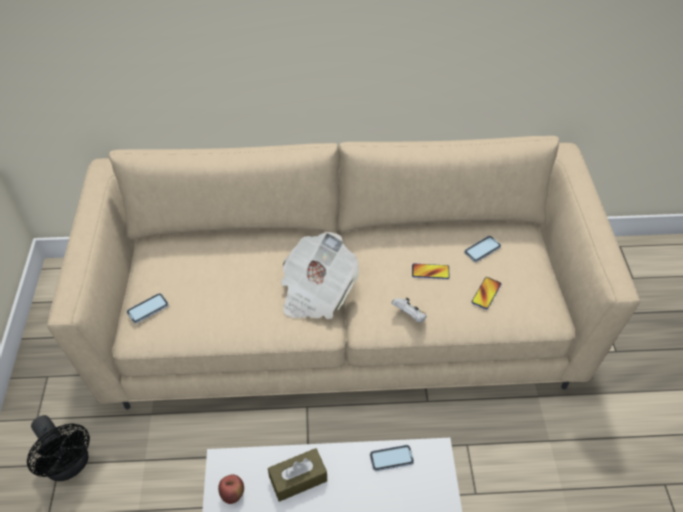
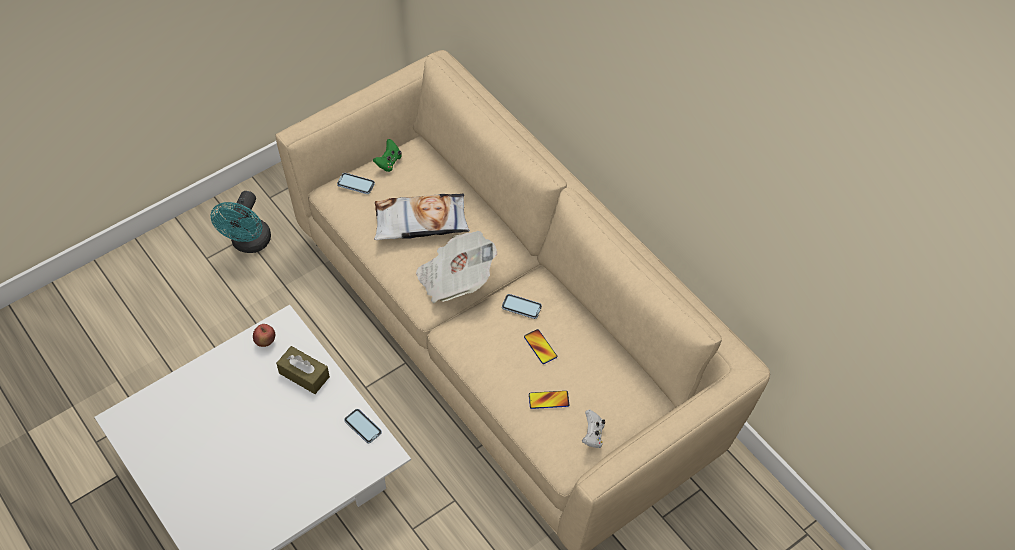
camera: 55 degrees right, 5 degrees up
black fan [27,415,90,481] -> turquoise fan [210,191,271,253]
white game controller [392,297,427,323] -> white game controller moved to [582,409,605,448]
phone [464,236,501,262] -> phone moved to [502,294,542,319]
none -> green game controller [373,139,402,172]
none -> pillow [374,194,470,240]

